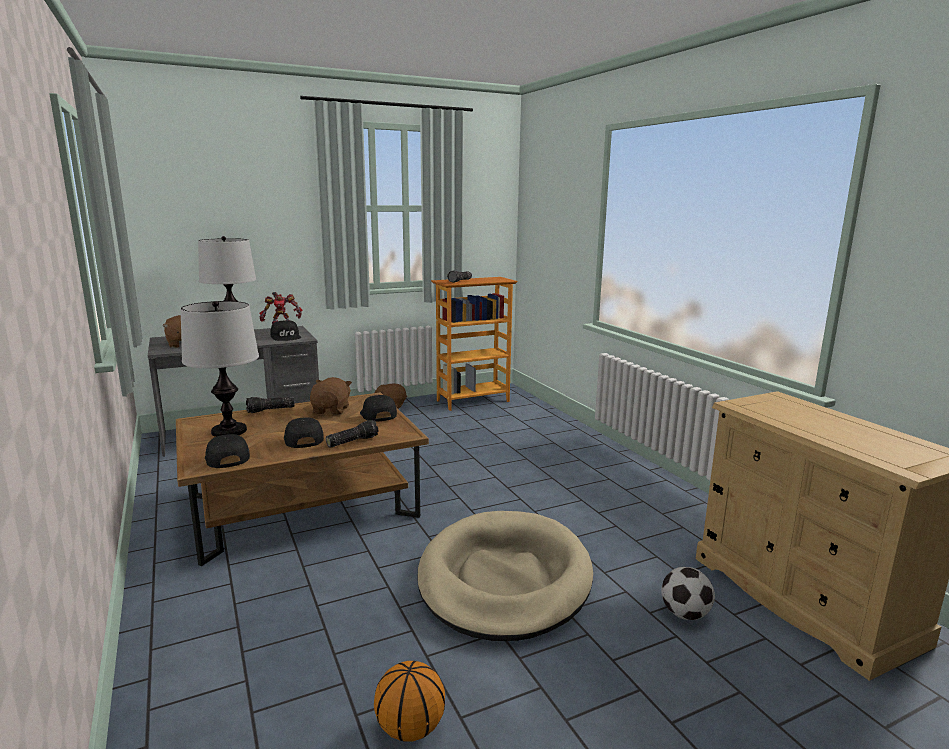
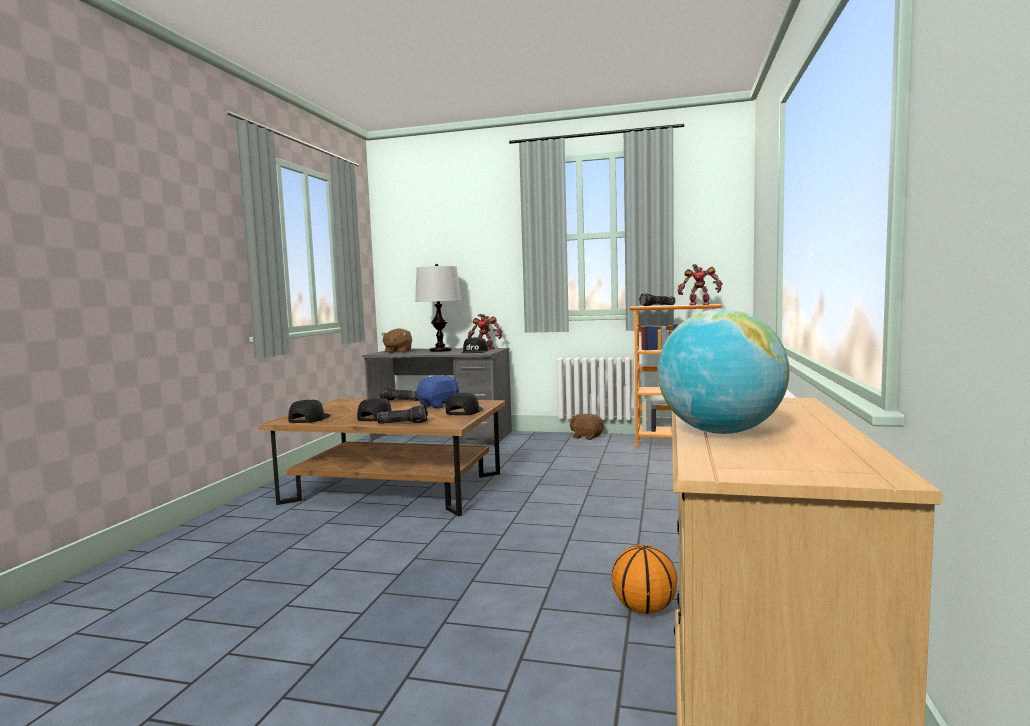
camera: 40 degrees right, 10 degrees down
table lamp [181,301,259,437] -> none
brown plush toy [310,377,352,415] -> blue plush toy [417,375,459,409]
basketball [374,661,445,742] -> basketball moved to [611,545,677,614]
beige dog bed [417,511,593,641] -> none
football [661,567,715,620] -> none
none -> globe [657,309,789,434]
none -> toy robot [678,264,723,305]

